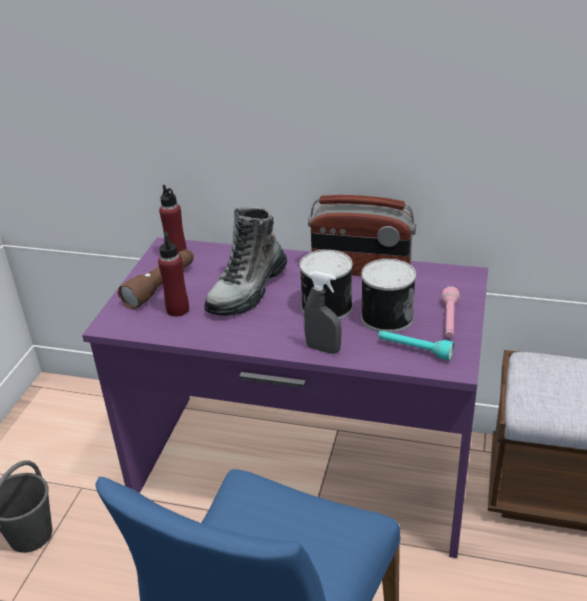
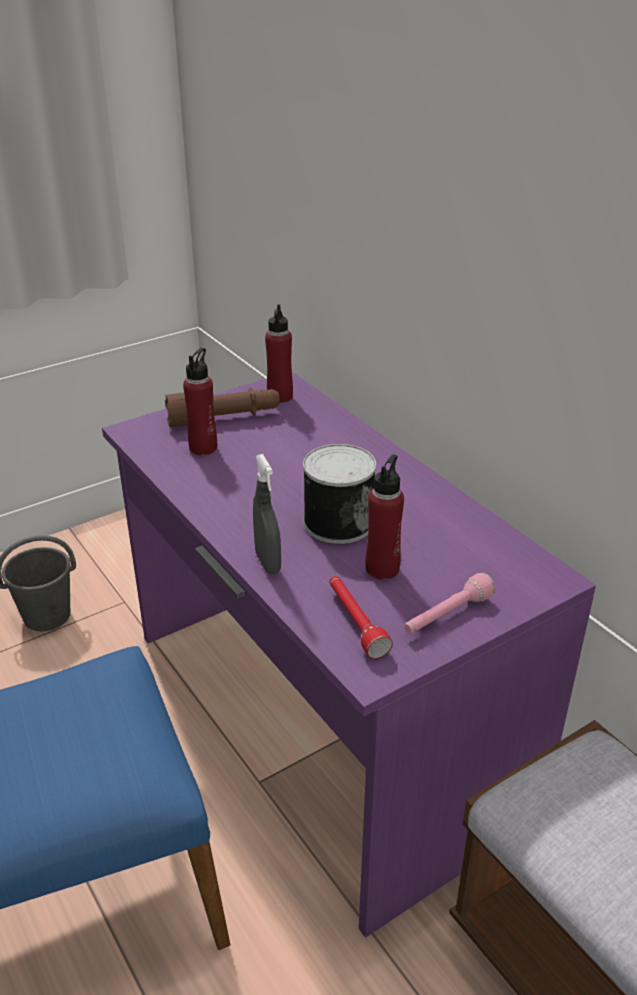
camera: 40 degrees right, 0 degrees up
boot [204,207,288,316] -> none
radio [308,195,416,276] -> none
can [361,259,416,333] -> red bottle [366,455,404,580]
turquoise flashlight [378,331,454,360] -> red flashlight [330,576,393,659]

